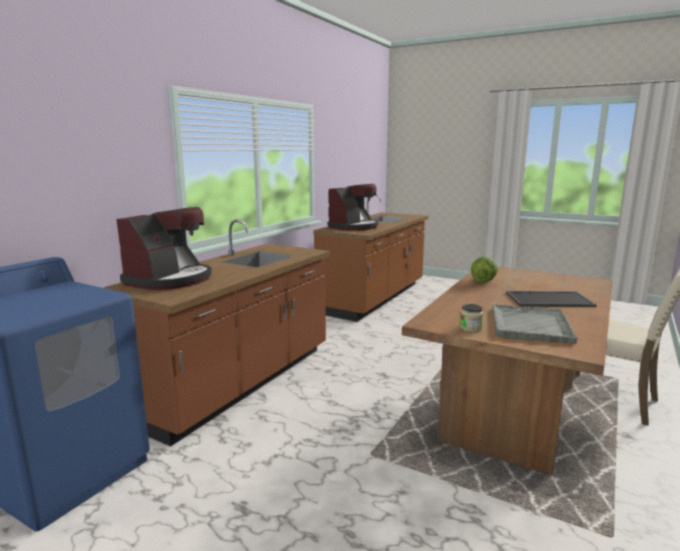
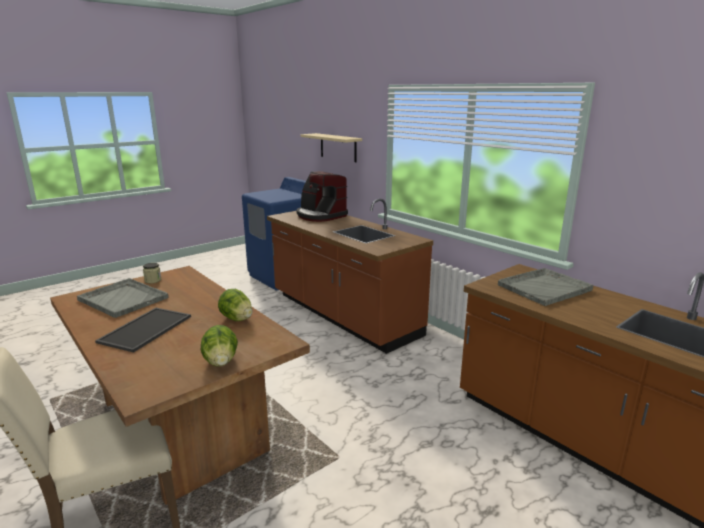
camera: 110 degrees right, 5 degrees up
coffee machine [327,184,378,231] -> grey tray [498,268,593,306]
none -> lettuce [200,325,238,366]
none -> beige shelf [301,133,362,162]

